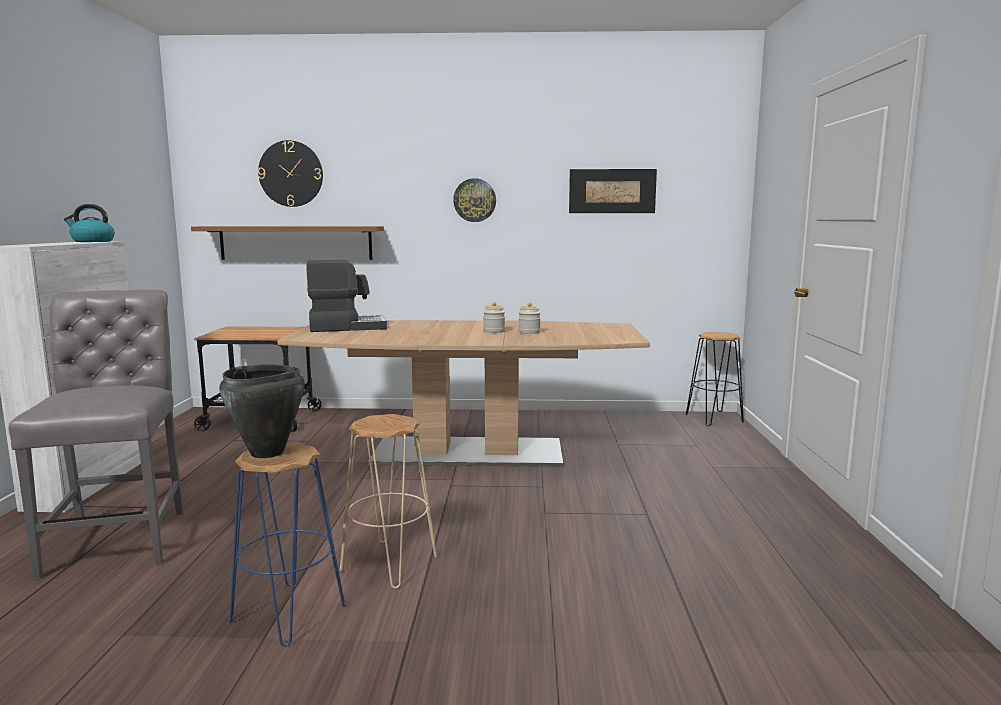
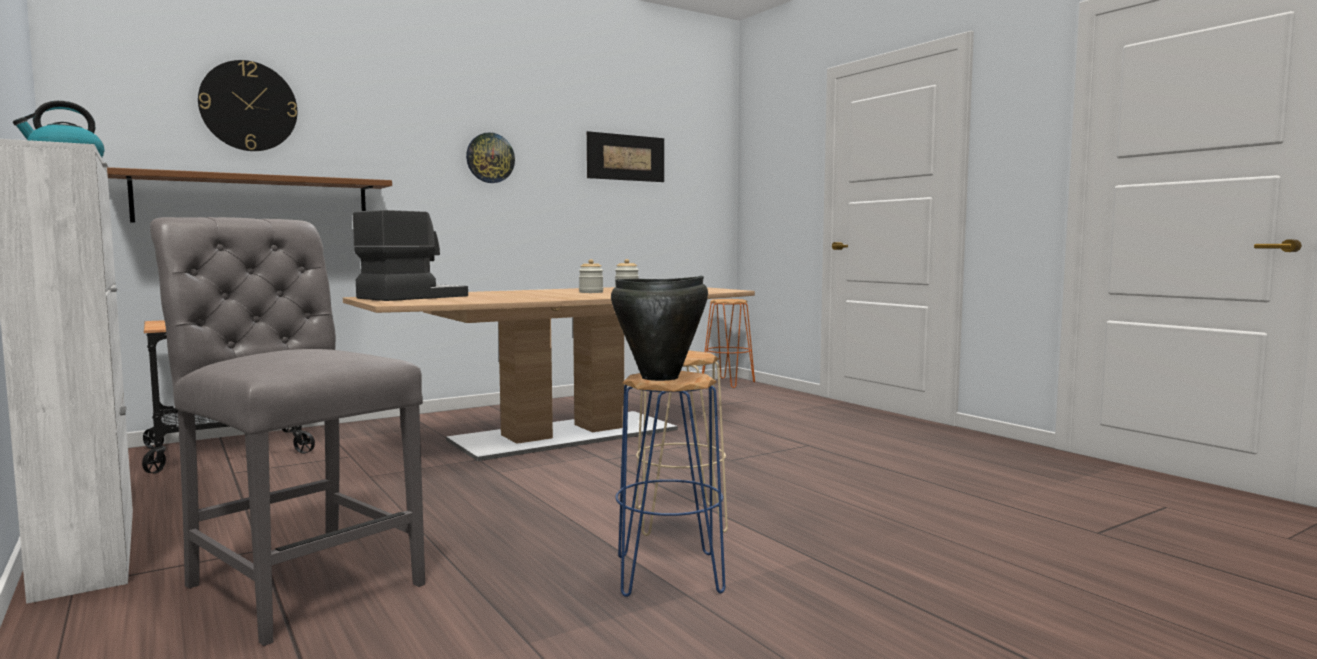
camera: 35 degrees left, 5 degrees down
black stool [686,332,744,426] -> orange stool [702,299,755,388]

